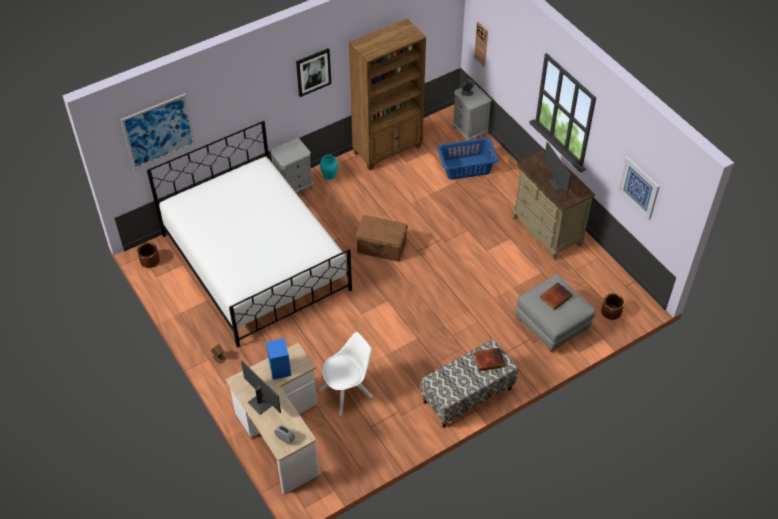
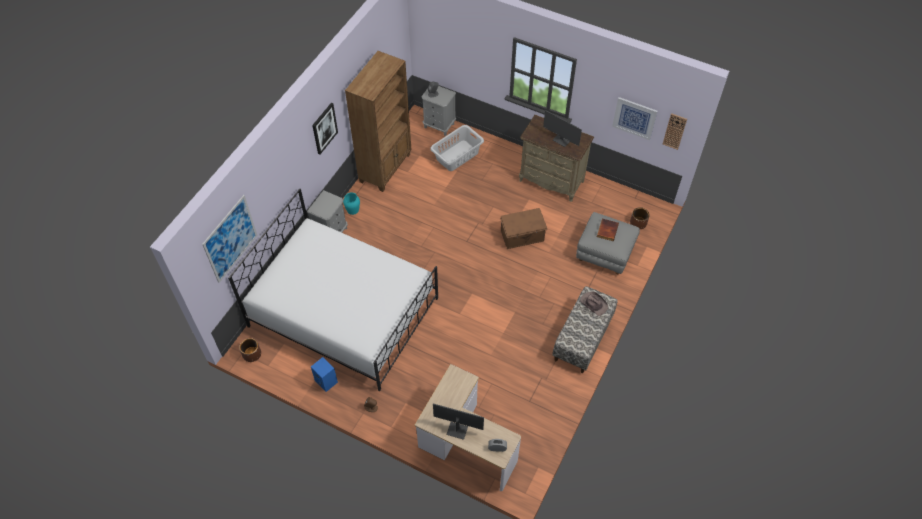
camera: 30 degrees left, 5 degrees up
blue speaker [266,338,291,380] -> blue speaker moved to [311,357,338,392]
white chair [320,332,373,416] -> none
brown storage box [355,215,408,262] -> brown storage box moved to [500,208,548,249]
blue laundry basket [438,138,498,180] -> grey laundry basket [430,125,484,171]
wall clock [474,22,488,67] -> wall clock moved to [663,113,687,150]
book [474,347,505,371] -> brown hat [580,291,608,316]

